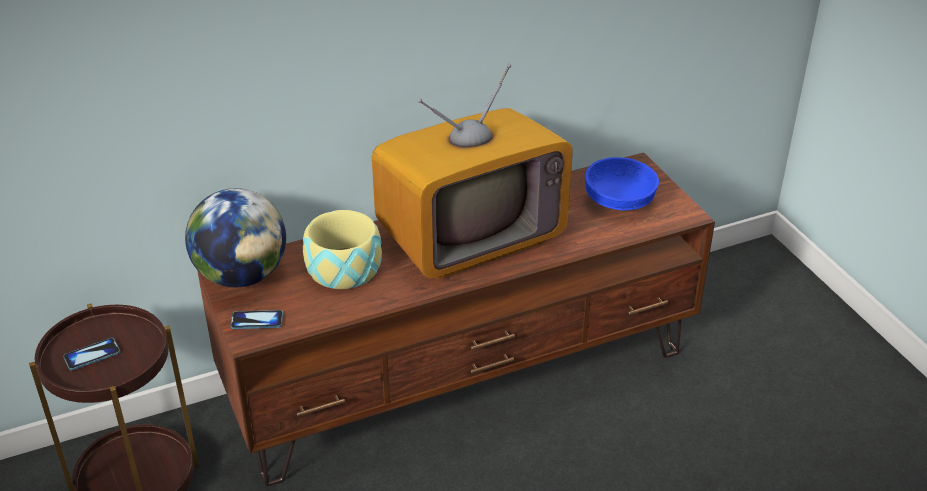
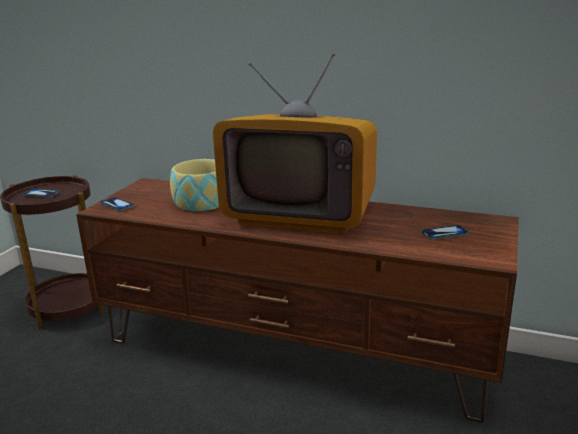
camera: 45 degrees right, 15 degrees down
globe [185,188,286,287] -> none
blue bowl [585,157,659,210] -> phone [421,225,469,240]

